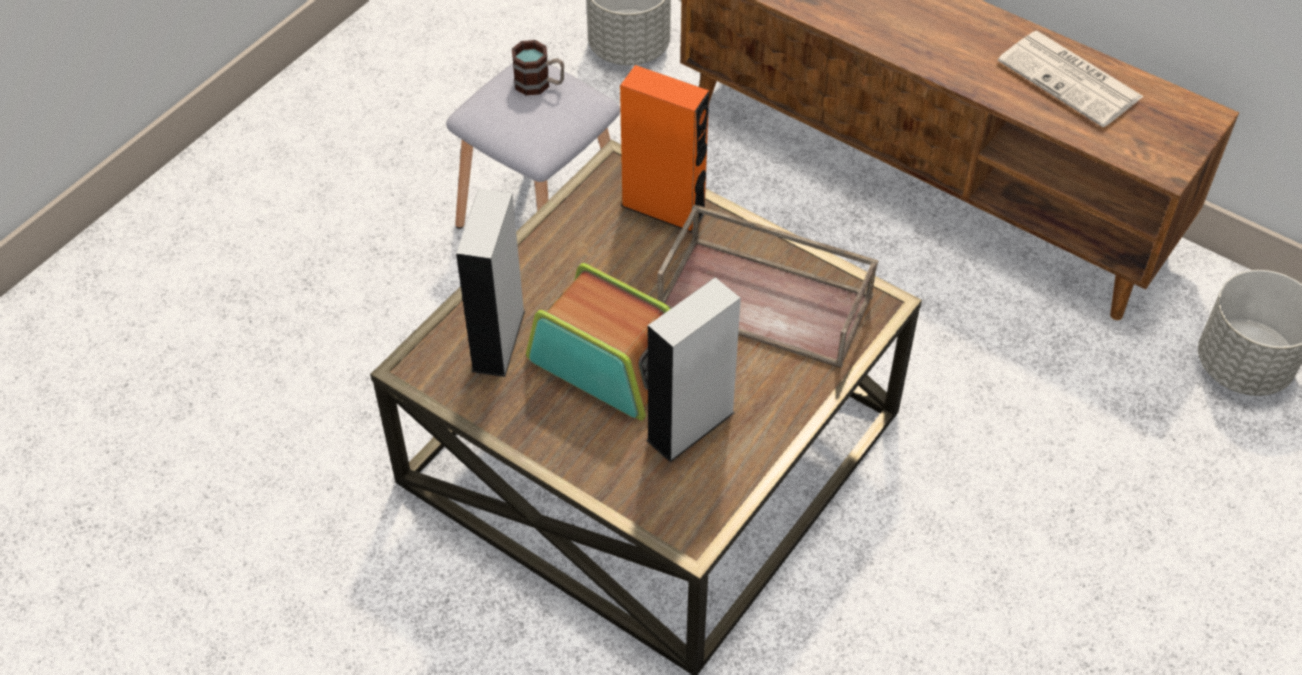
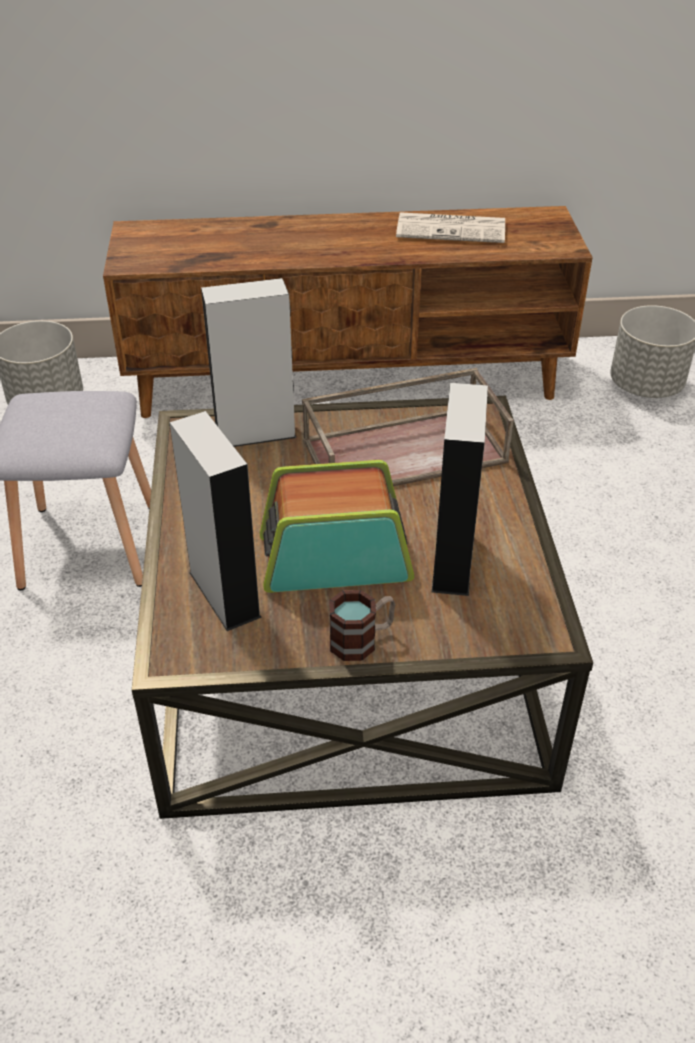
camera: 40 degrees left, 10 degrees down
mug [512,40,564,96] -> mug moved to [329,590,396,661]
orange speaker [620,65,709,233] -> grey speaker [201,278,296,447]

